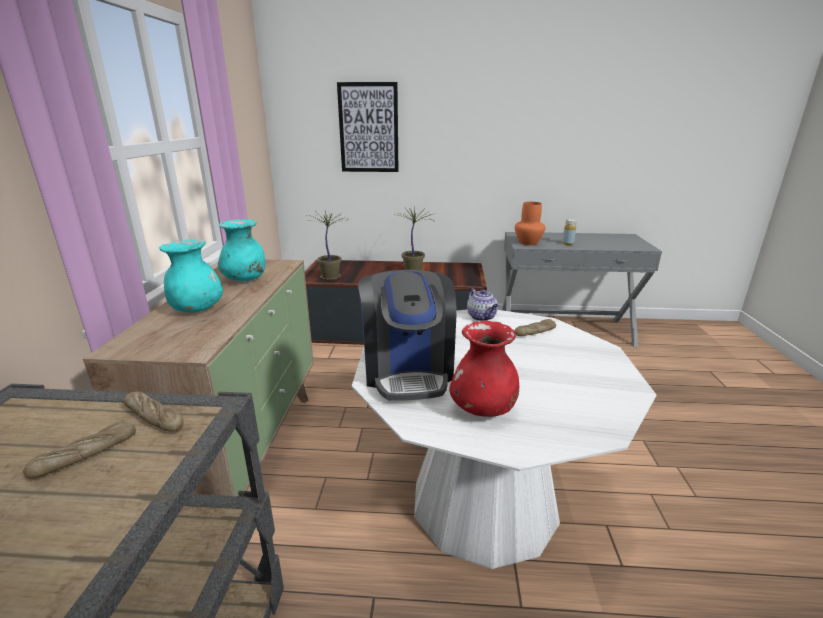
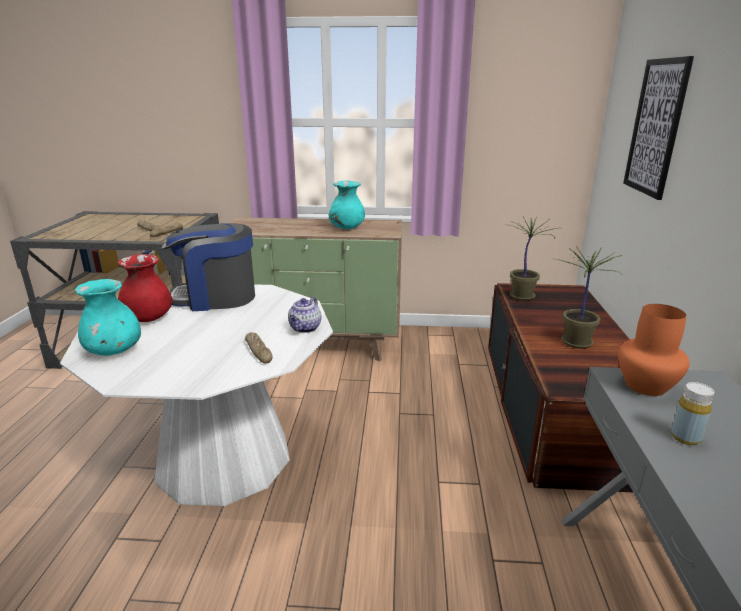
camera: 90 degrees right, 0 degrees up
turquoise vase [159,239,223,313] -> turquoise vase moved to [74,279,141,356]
teapot [467,288,499,321] -> teapot turned 45 degrees counterclockwise [288,297,321,333]

